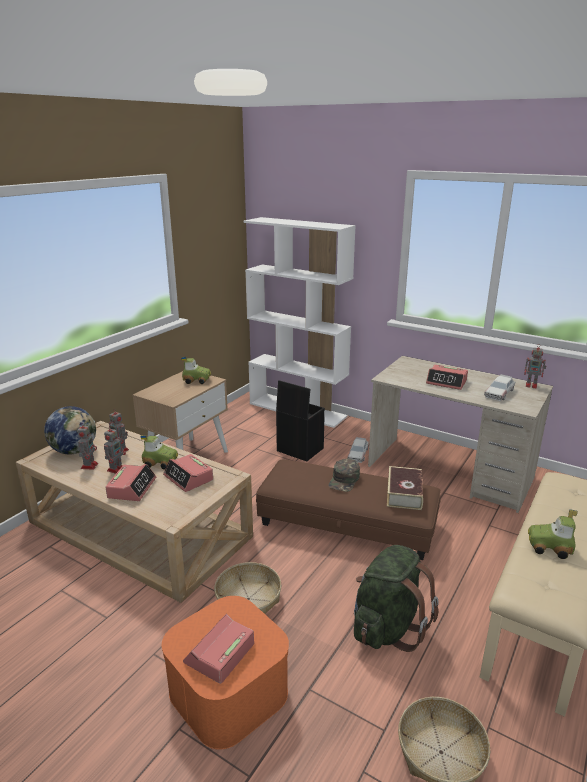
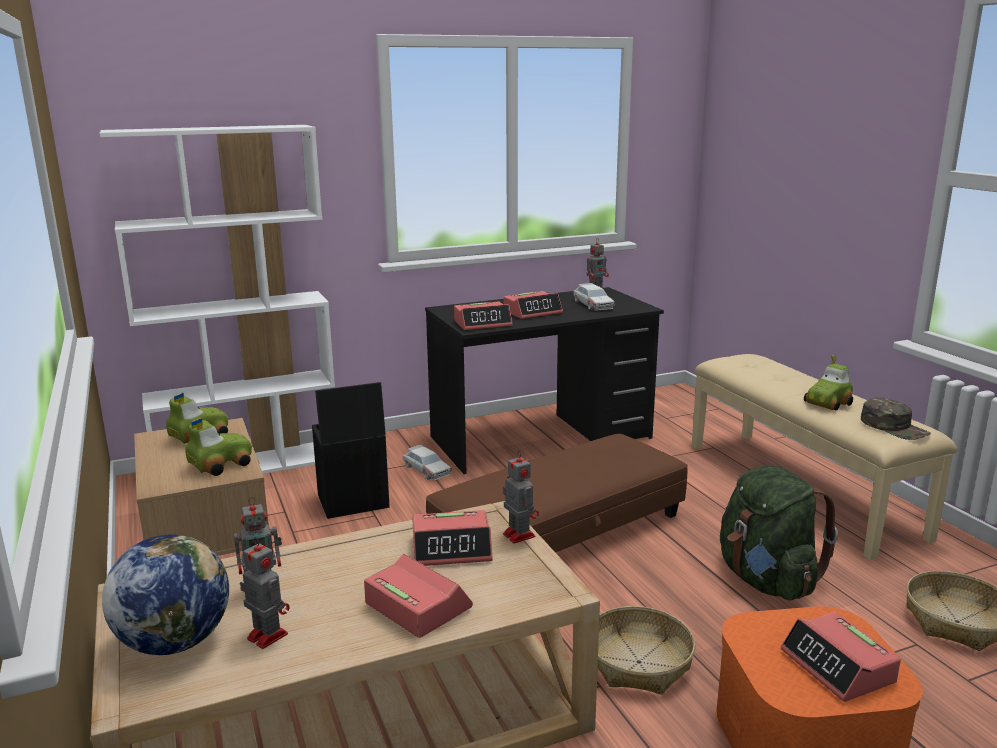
camera: 55 degrees left, 5 degrees down
toy robot [104,426,126,474] -> toy robot moved to [503,450,539,543]
toy car [140,435,178,469] -> toy car moved to [185,418,252,476]
green cap [328,459,360,492] -> green cap moved to [861,397,931,440]
beige desk [368,356,553,513] -> black desk [425,287,664,474]
book [387,466,423,510] -> none
none -> alarm clock [454,301,513,330]

